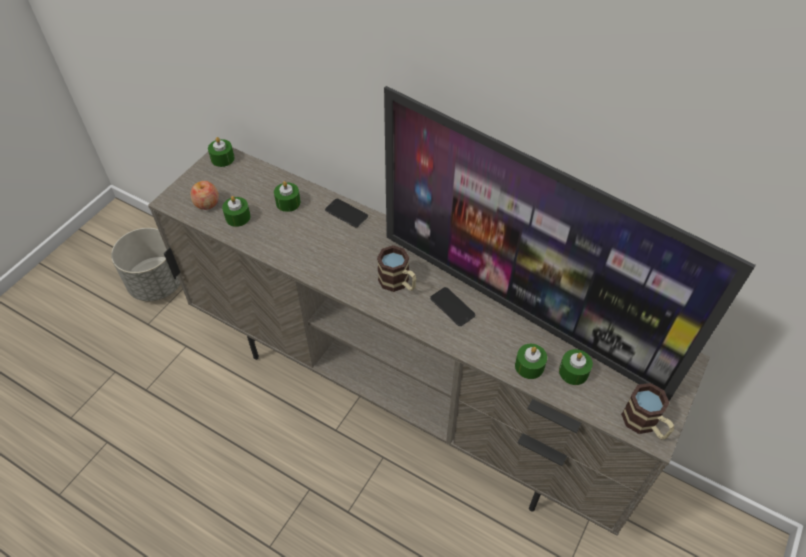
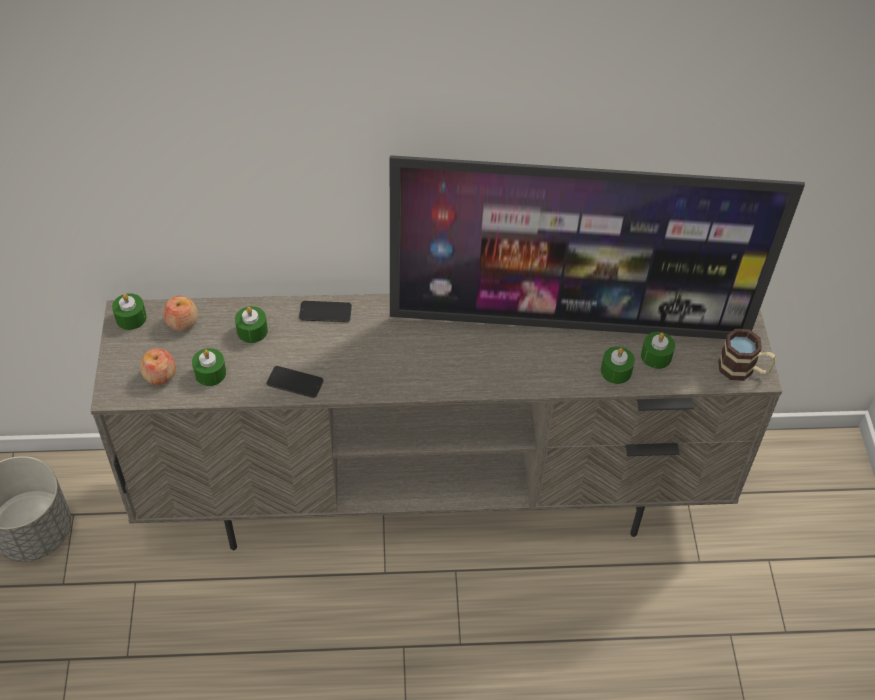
camera: 35 degrees left, 0 degrees up
mug [377,245,416,292] -> none
phone [430,287,475,326] -> phone moved to [267,366,324,398]
none -> apple [163,296,198,331]

